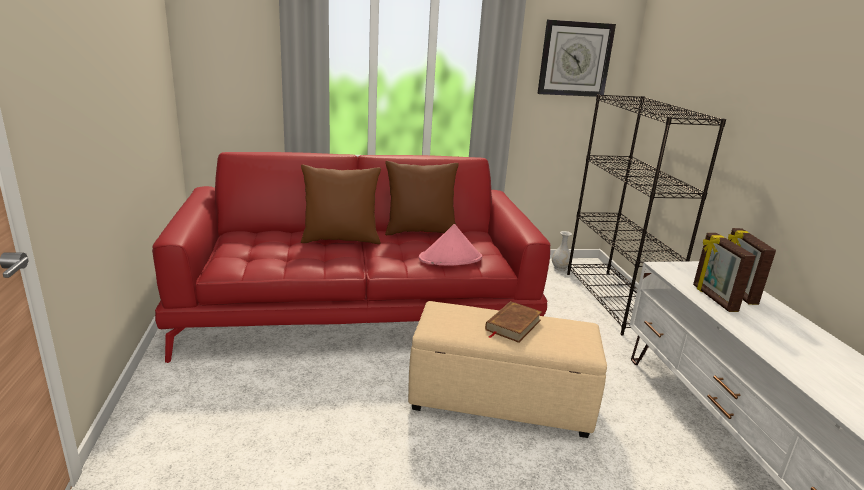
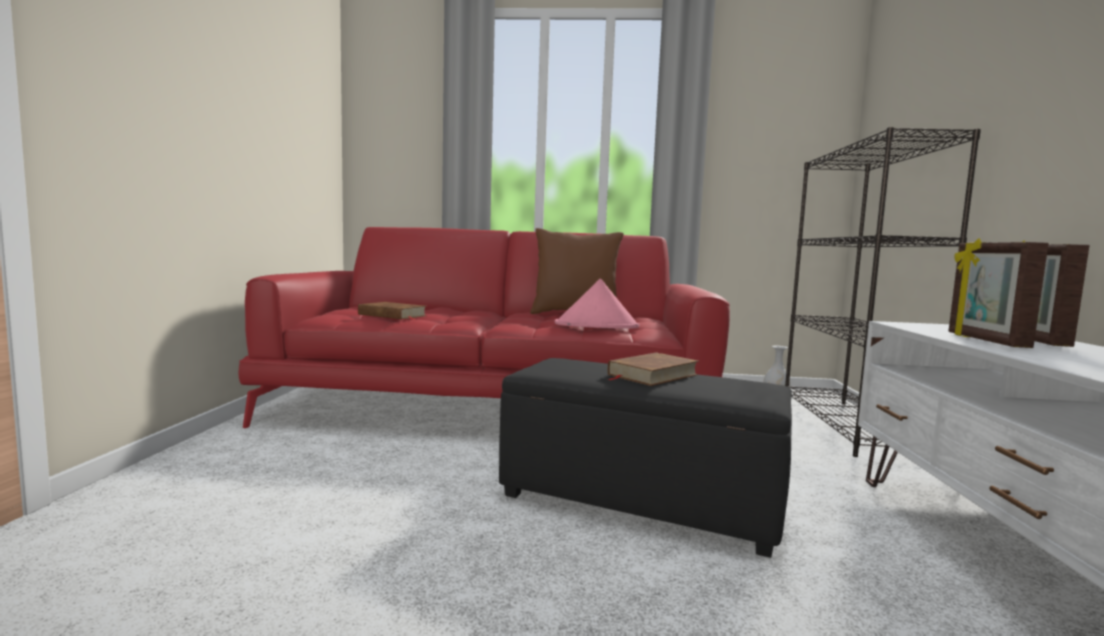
camera: 15 degrees right, 15 degrees down
brown pillow [301,165,381,244] -> none
beige ottoman [408,301,607,438] -> black ottoman [499,358,792,558]
wall clock [537,20,616,97] -> none
none -> brown book [358,302,426,320]

